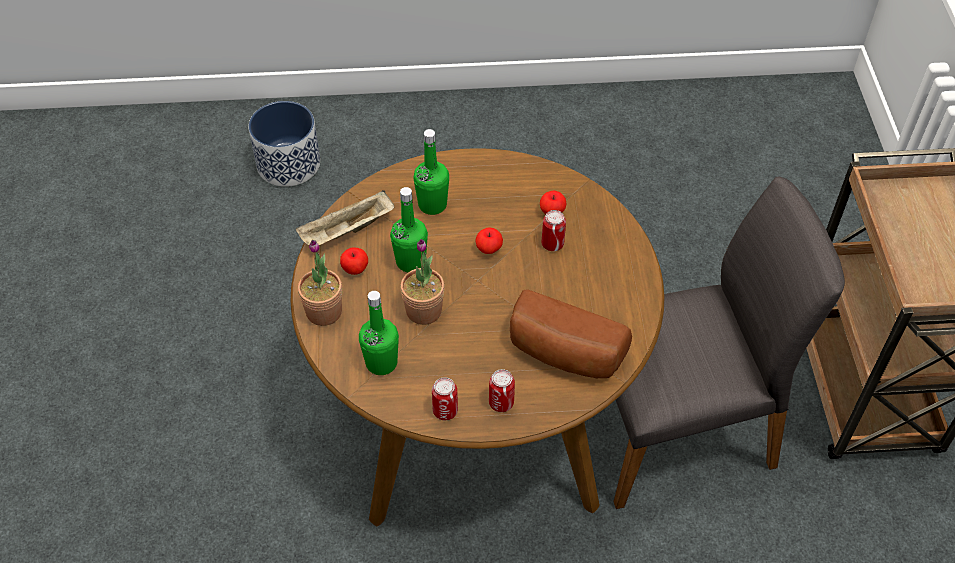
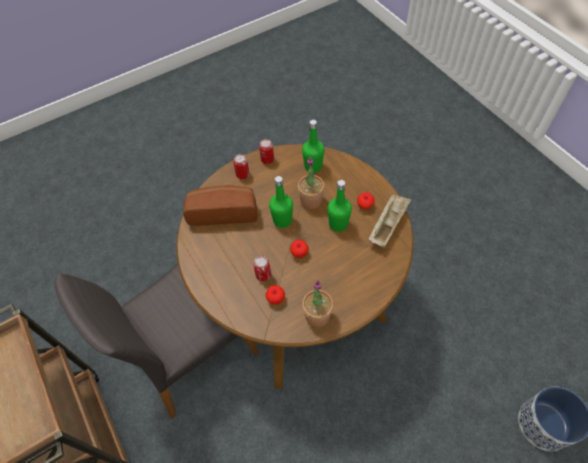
camera: 155 degrees right, 5 degrees up
potted plant [298,240,342,326] -> potted plant moved to [302,281,333,327]
green bottle [413,129,449,215] -> green bottle moved to [269,176,293,228]

